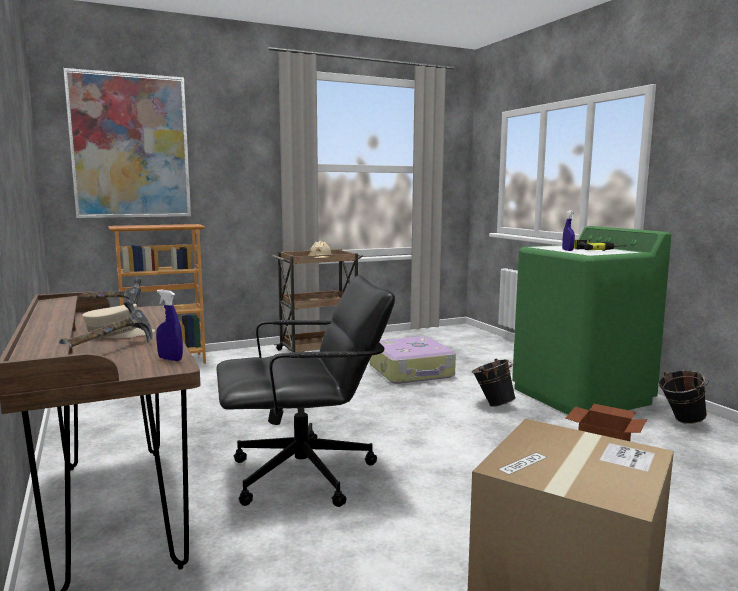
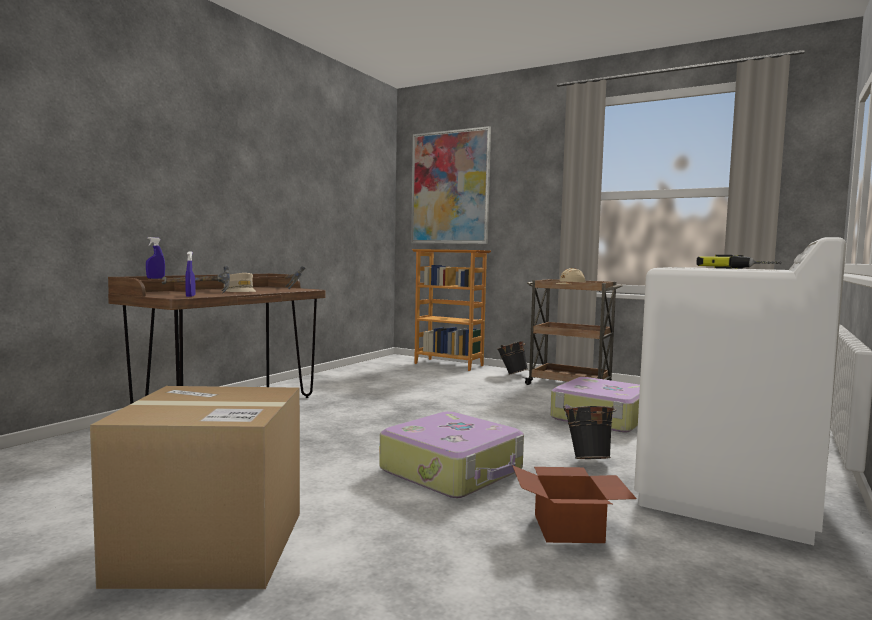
camera: 55 degrees right, 5 degrees down
black office chair [216,275,395,507] -> none
green washing machine [512,226,671,415] -> white washing machine [634,237,846,545]
blue spray bottle [562,210,575,251] -> blue spray bottle moved to [146,237,165,279]
black bucket [659,370,709,424] -> black bucket moved to [497,341,528,375]
none -> suitcase [379,411,524,498]

